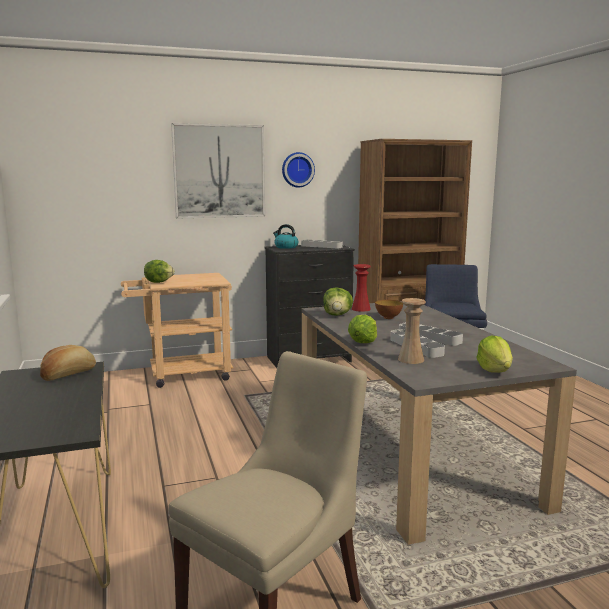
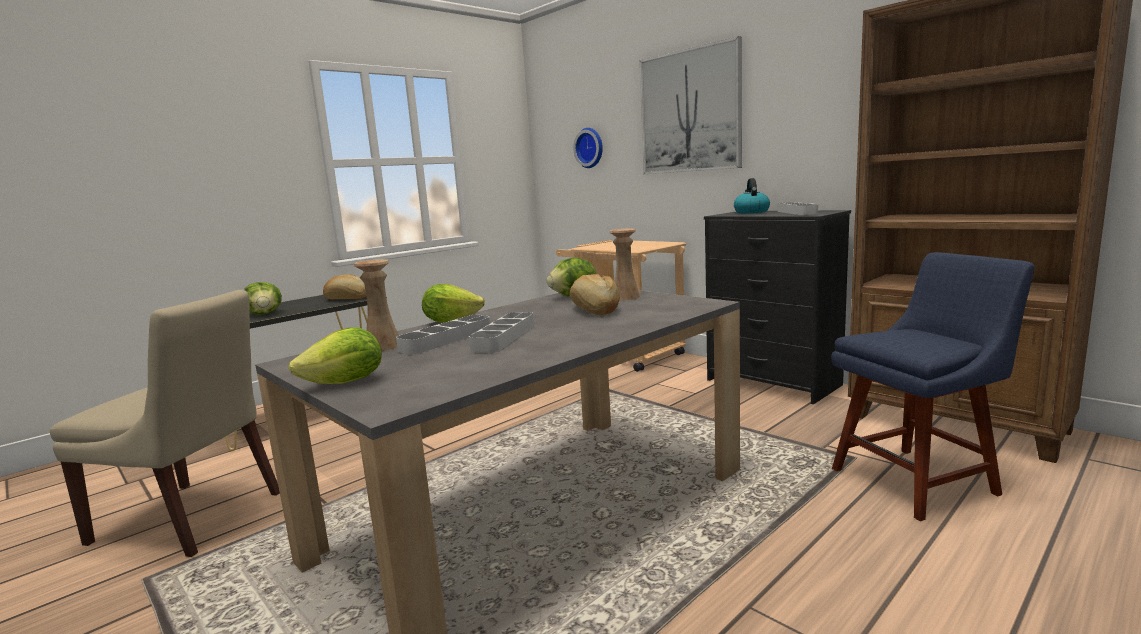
camera: 65 degrees right, 0 degrees up
lettuce [144,260,175,283] -> lettuce moved to [244,282,282,315]
wall clock [282,152,315,188] -> wall clock moved to [573,128,603,168]
red vase [352,264,371,312] -> beige vase [609,229,640,300]
bowl [375,300,403,319] -> bread [570,274,620,315]

